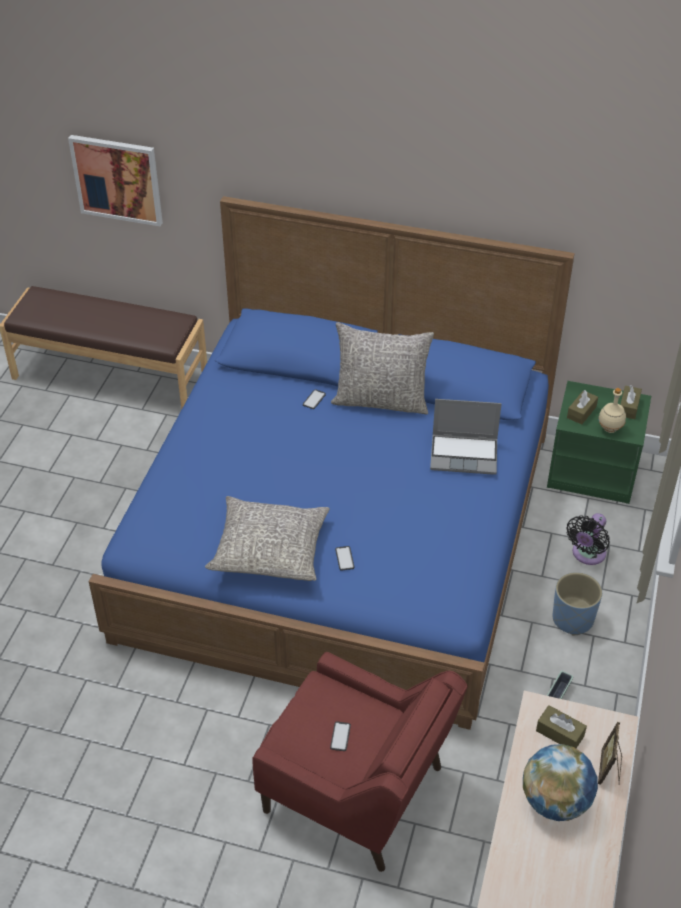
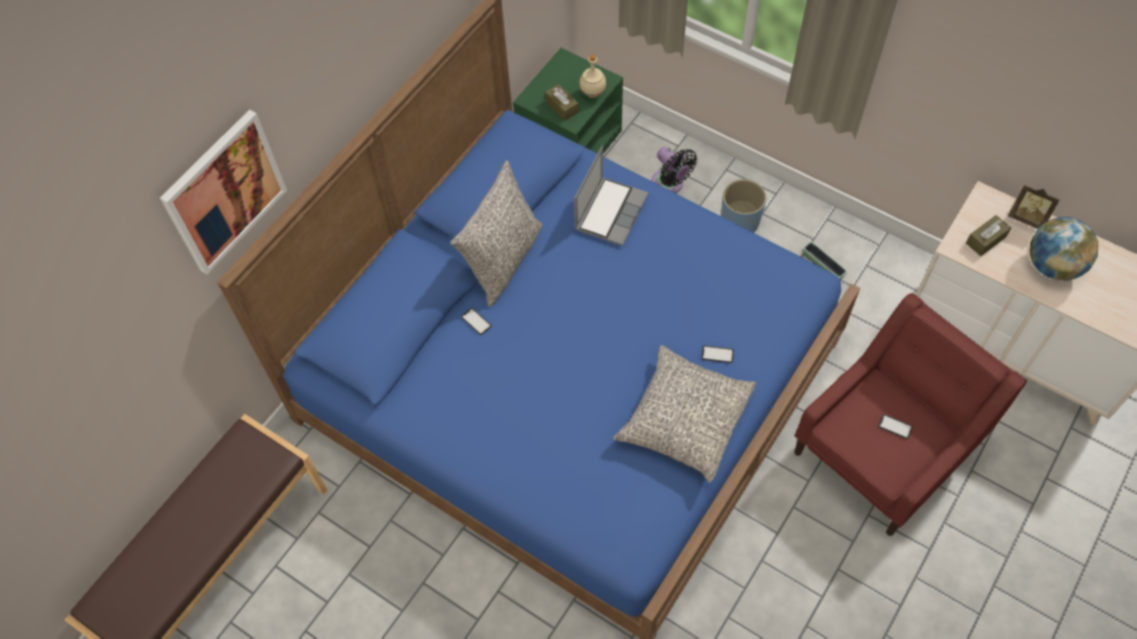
camera: 70 degrees left, 15 degrees up
picture [68,135,163,226] -> picture moved to [160,110,287,274]
brown tissue box [620,385,642,419] -> none

